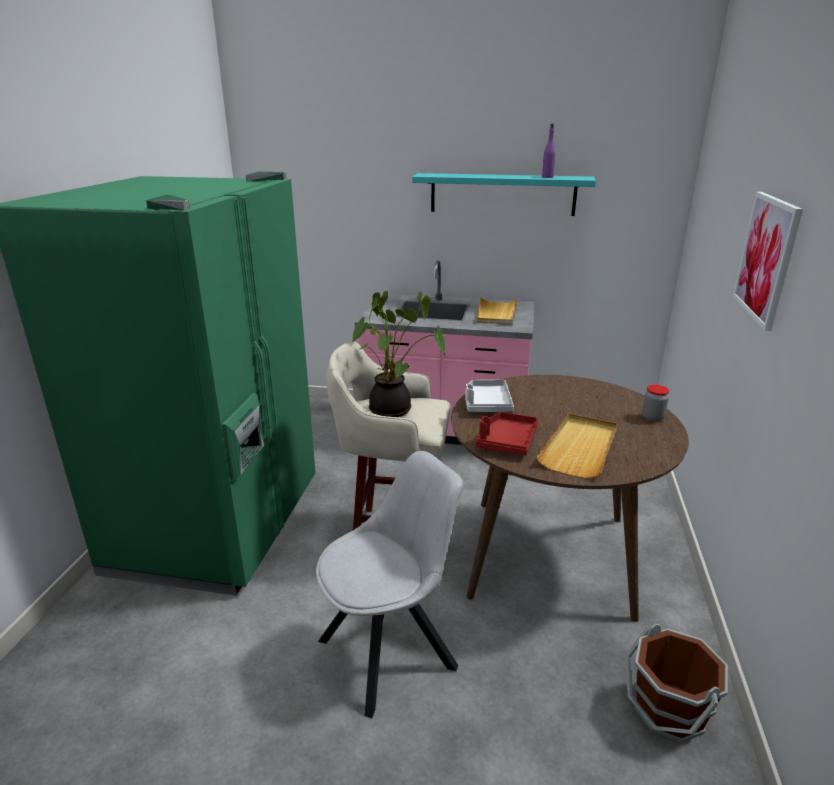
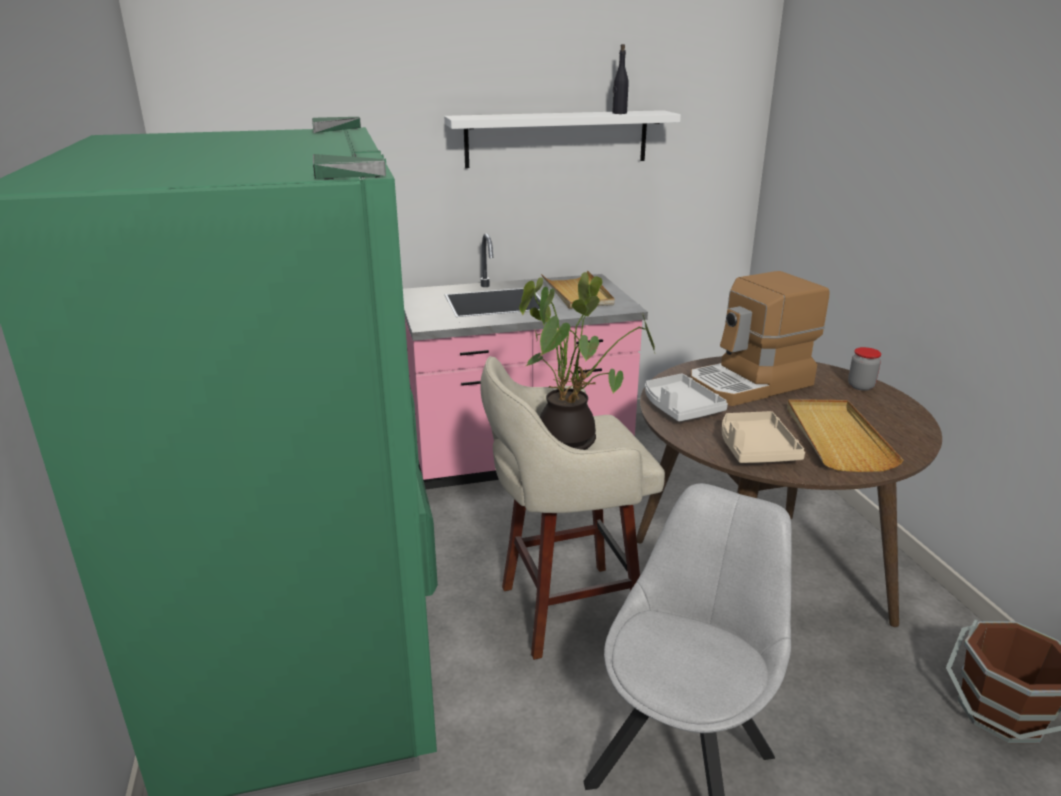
camera: 25 degrees left, 0 degrees up
turquoise shelf [412,173,596,216] -> white shelf [444,110,681,168]
red tray [476,412,538,455] -> beige tray [722,411,805,463]
purple bottle [542,124,556,178] -> black bottle [612,44,629,114]
picture [733,192,803,331] -> none
none -> coffee machine [690,271,830,406]

